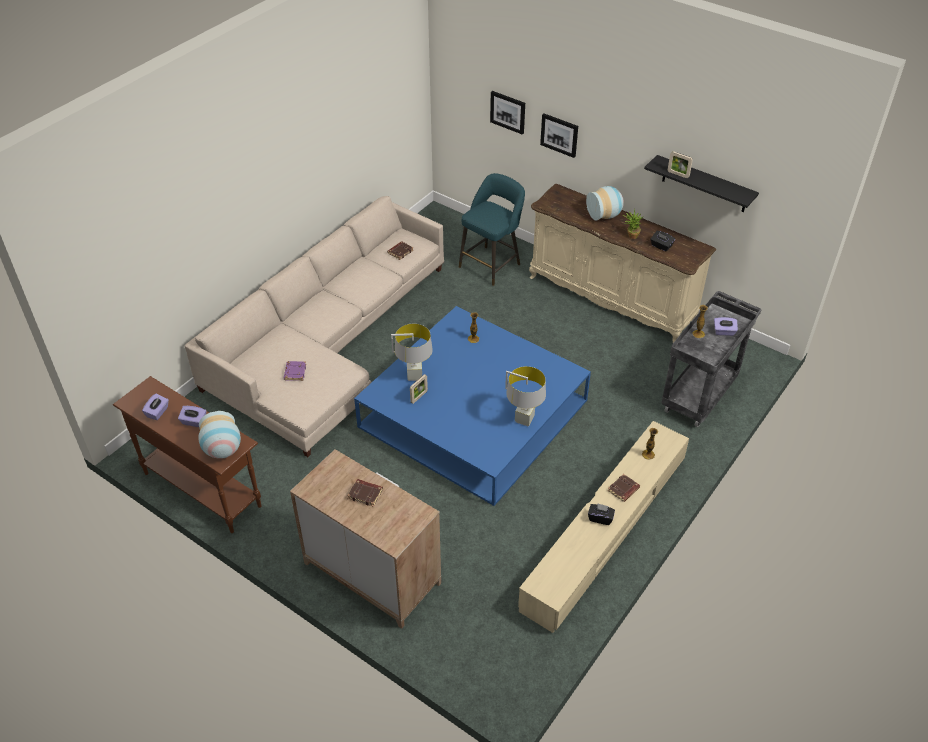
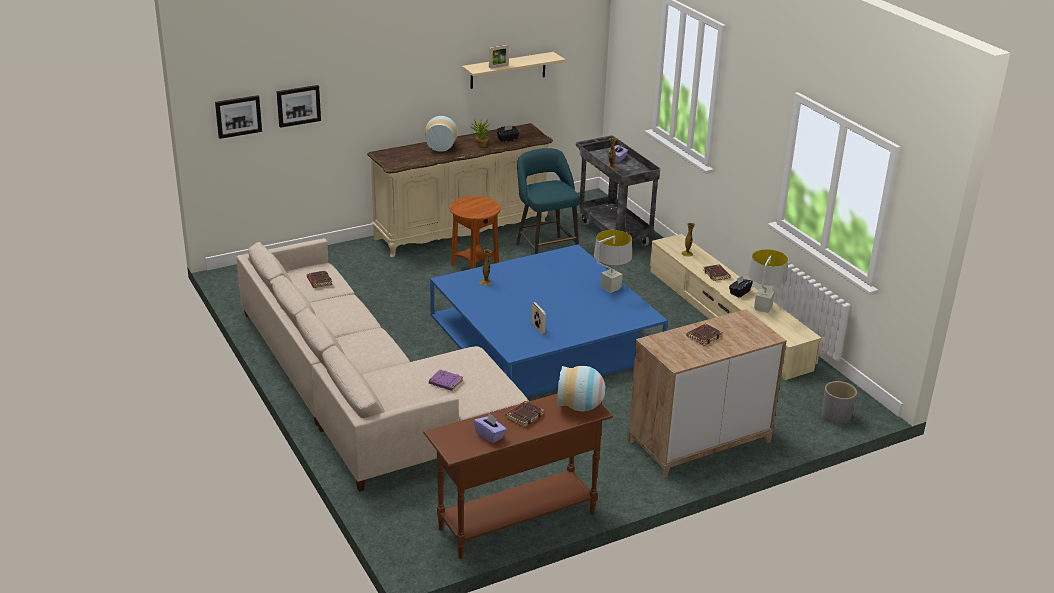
camera: 65 degrees left, 15 degrees down
purple tissue box [178,406,206,427] -> brown book [505,401,544,427]
grey table lamp [391,324,433,381] -> grey table lamp moved to [748,249,788,313]
turquoise stool [459,173,525,286] -> turquoise stool moved to [516,148,580,254]
picture [540,113,578,158] -> picture moved to [215,95,262,139]
black shelf [644,155,759,212] -> beige shelf [462,52,565,89]
none -> brown side table [450,196,501,269]
none -> grey planter [822,381,857,424]

